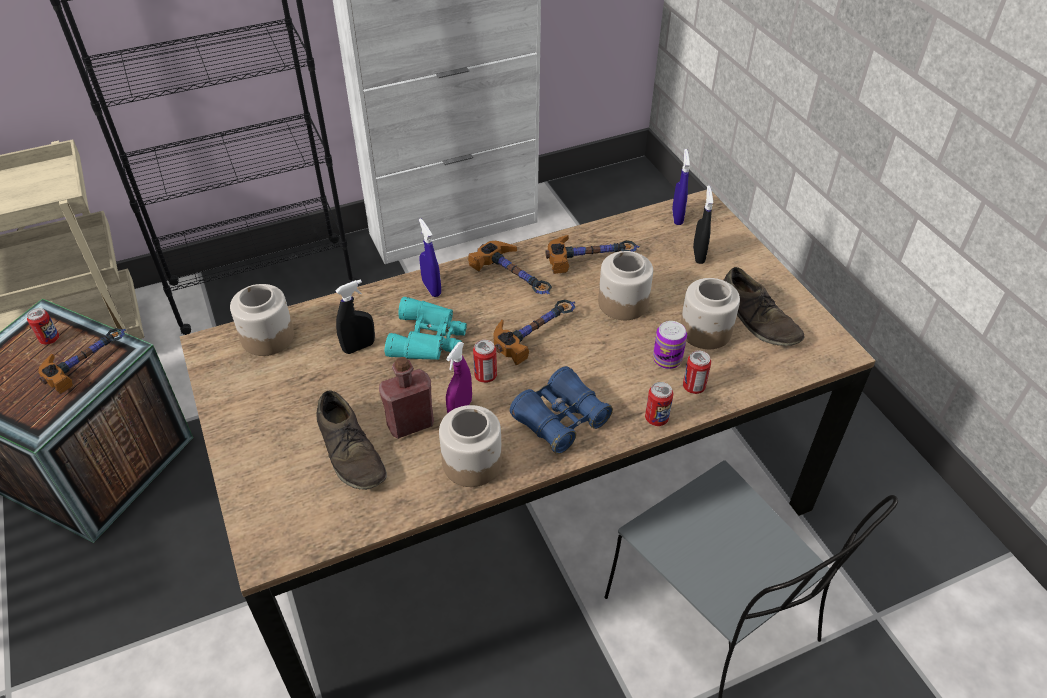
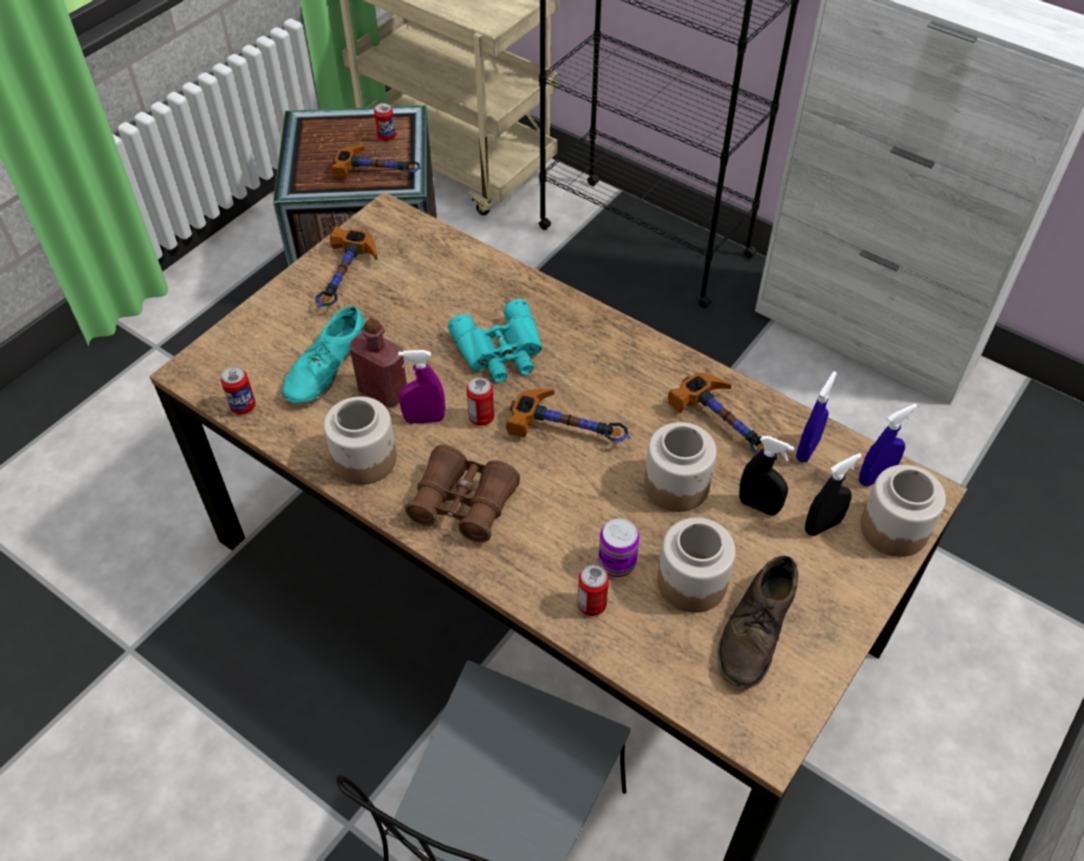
camera: 60 degrees right, 5 degrees up
jar [230,284,294,356] -> jar moved to [860,465,946,557]
brown shoe [316,391,387,490] -> turquoise shoe [282,306,365,404]
black spray bottle [335,279,375,354] -> black spray bottle moved to [739,436,795,515]
blue spray bottle [419,218,441,297] -> blue spray bottle moved to [796,371,837,462]
hammer [468,241,552,294] -> hammer moved to [315,226,377,308]
blue binoculars [510,366,613,454] -> brown binoculars [405,445,520,543]
can [645,382,673,426] -> can moved to [221,366,256,415]

